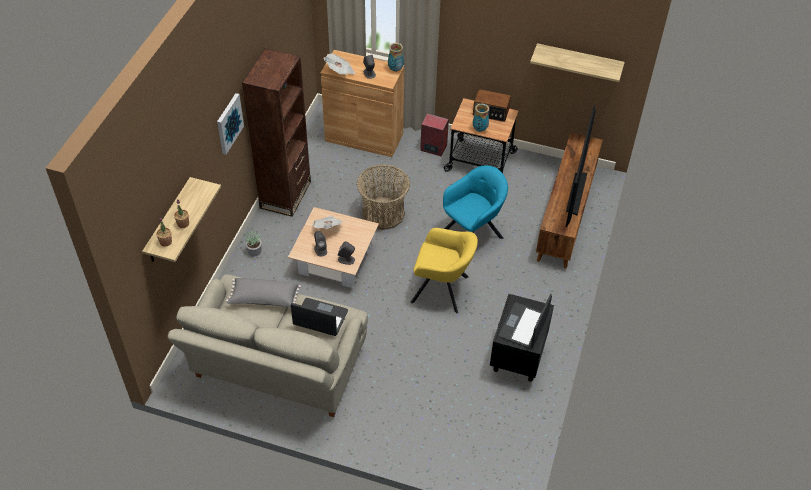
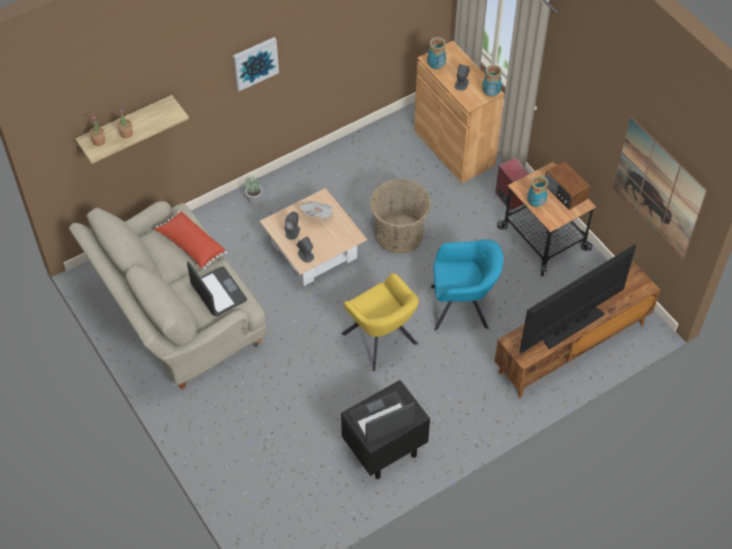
camera: 40 degrees right, 5 degrees up
grey pillow [226,278,301,308] -> red pillow [155,211,227,270]
brown bookcase [242,48,311,217] -> none
newspaper [324,54,355,75] -> vase [427,37,446,69]
shelf [530,43,625,82] -> picture [613,117,707,260]

